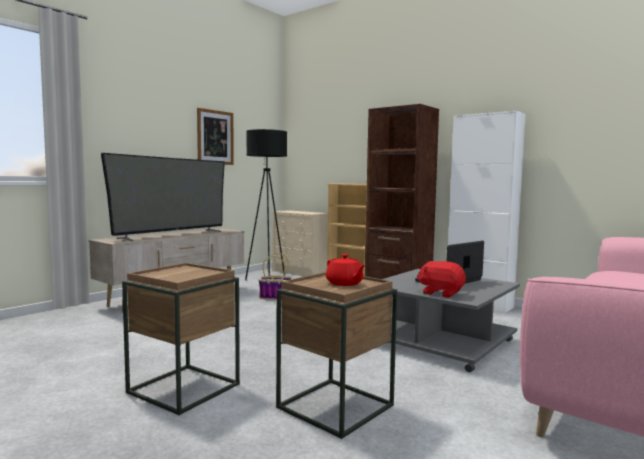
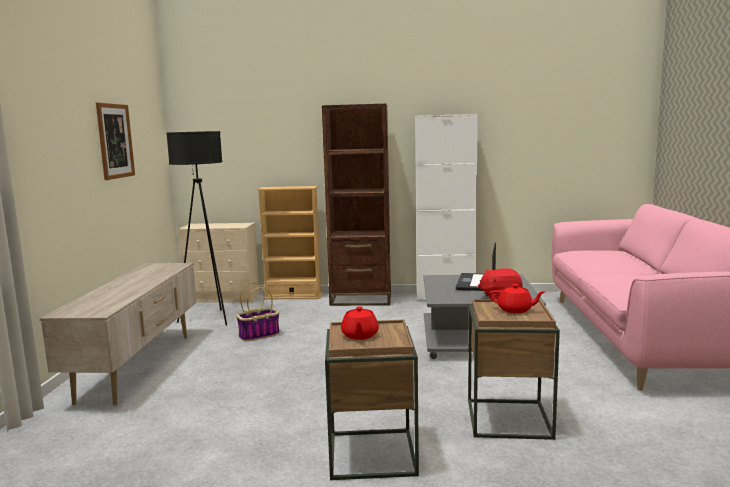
camera: 35 degrees left, 5 degrees up
television [101,153,225,241] -> none
none -> red teapot [341,306,379,340]

